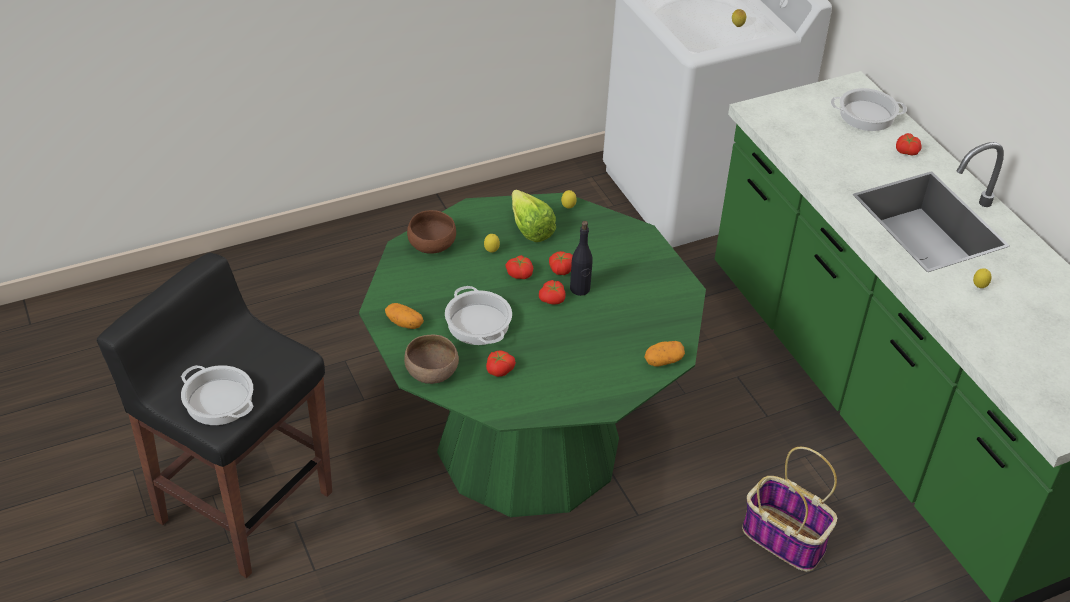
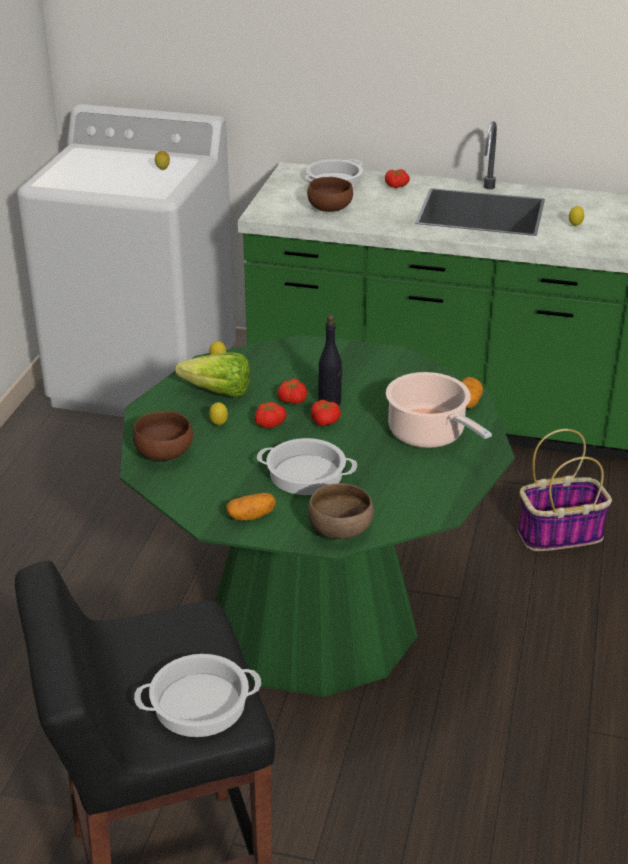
camera: 50 degrees left, 10 degrees down
tomato [486,350,516,377] -> none
none -> brown bowl [307,177,353,212]
none -> cooking pot [386,372,492,448]

